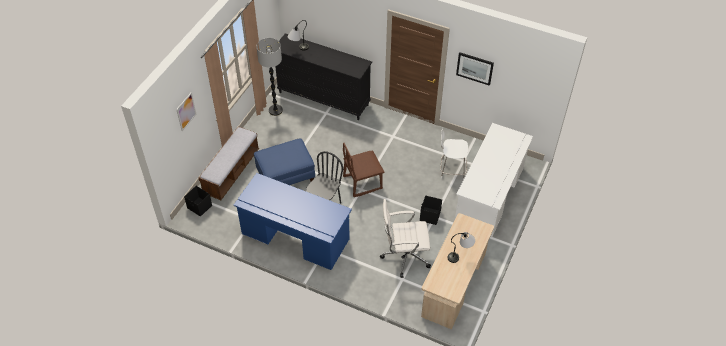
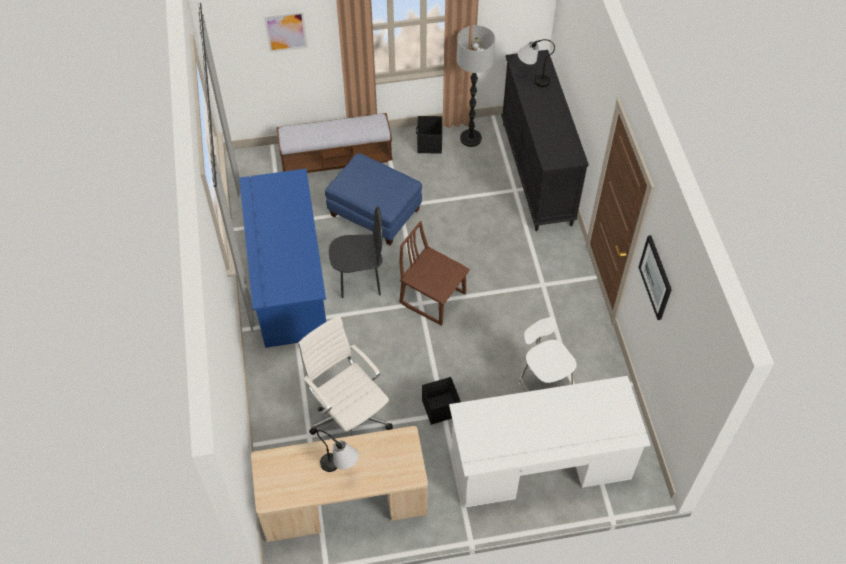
camera: 55 degrees right, 5 degrees up
black storage box [184,186,212,217] -> black storage box moved to [416,116,442,153]

